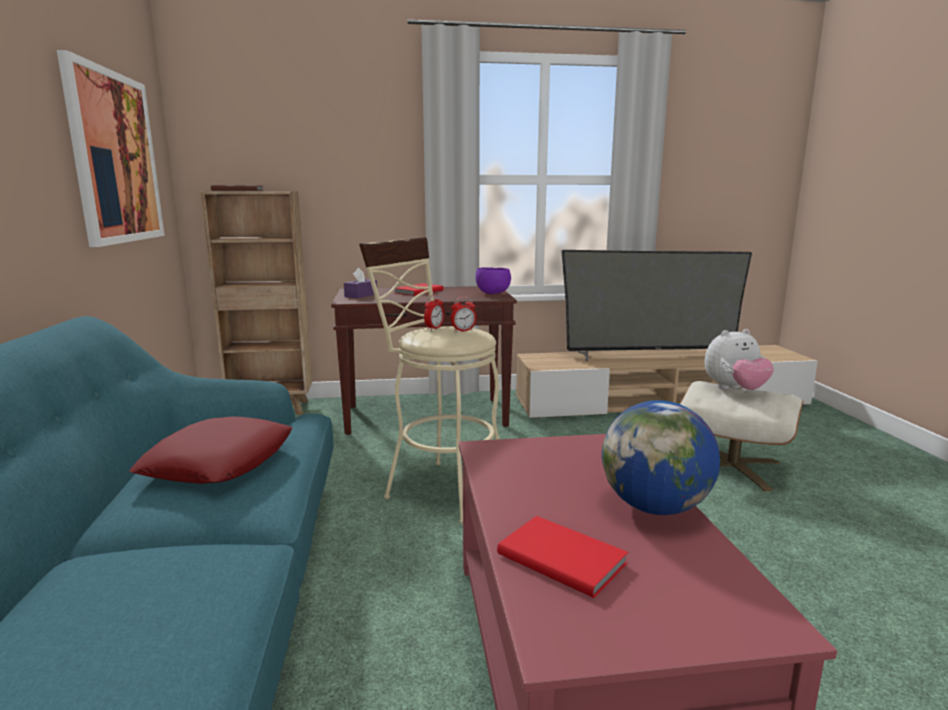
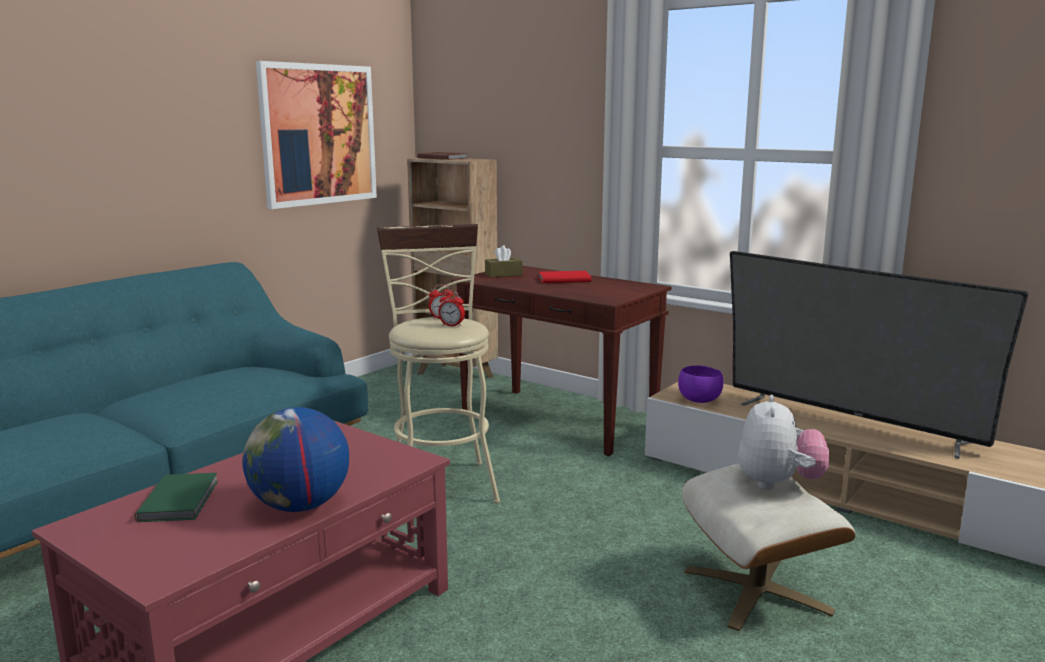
camera: 45 degrees right, 0 degrees up
red pillow [129,417,292,484] -> none
purple tissue box [344,268,377,298] -> brown tissue box [485,245,523,277]
purple bowl [476,267,511,294] -> purple bowl moved to [678,366,724,403]
red book [497,516,628,598] -> green book [135,473,218,522]
plush toy [704,329,774,390] -> plush toy turned 105 degrees counterclockwise [738,395,829,490]

